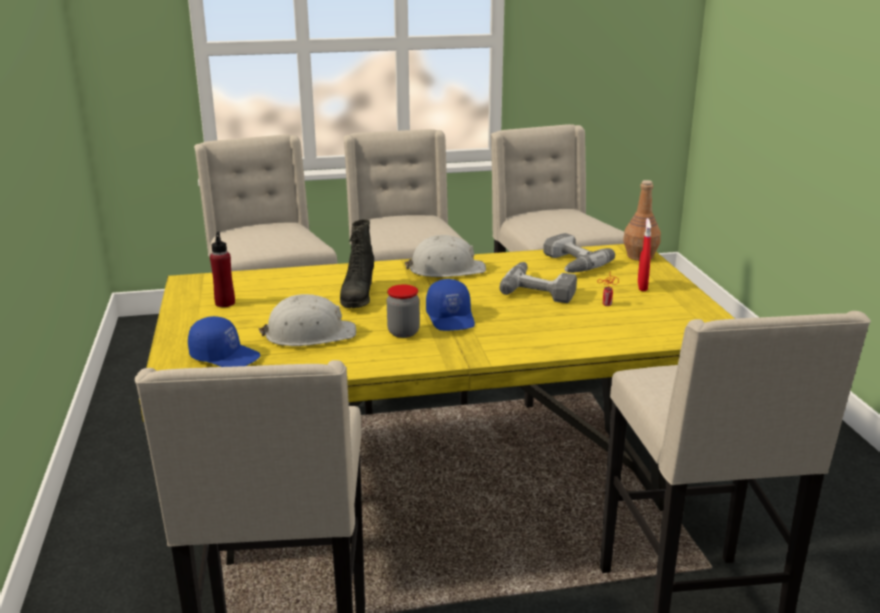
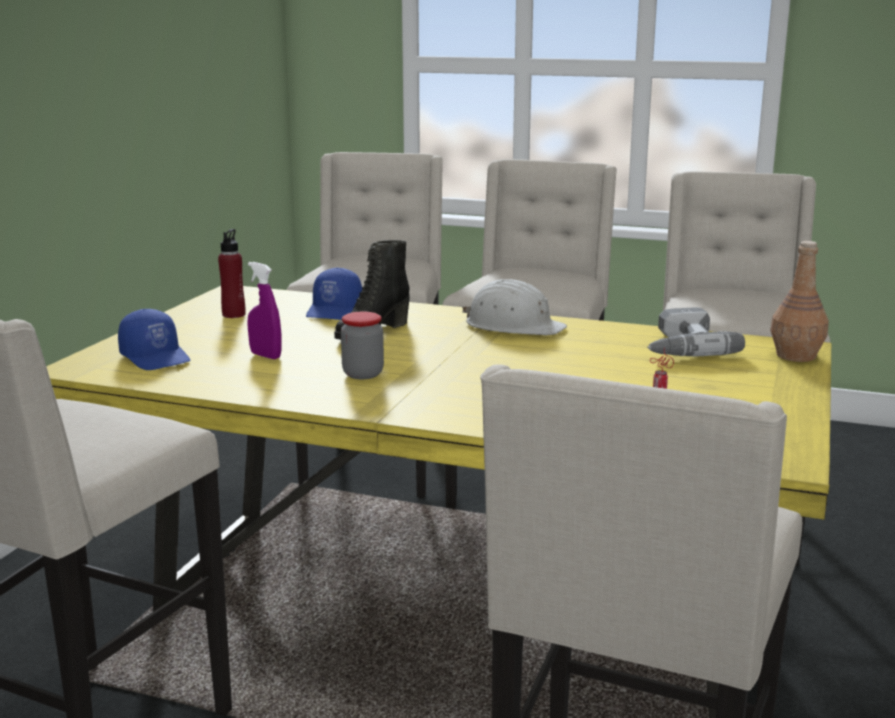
camera: 30 degrees right, 5 degrees down
white hard hat [259,294,356,346] -> purple spray bottle [247,262,282,359]
blue cap [426,279,475,331] -> blue cap moved to [306,268,362,320]
power drill [499,262,577,303] -> none
red spray bottle [638,218,651,291] -> none

